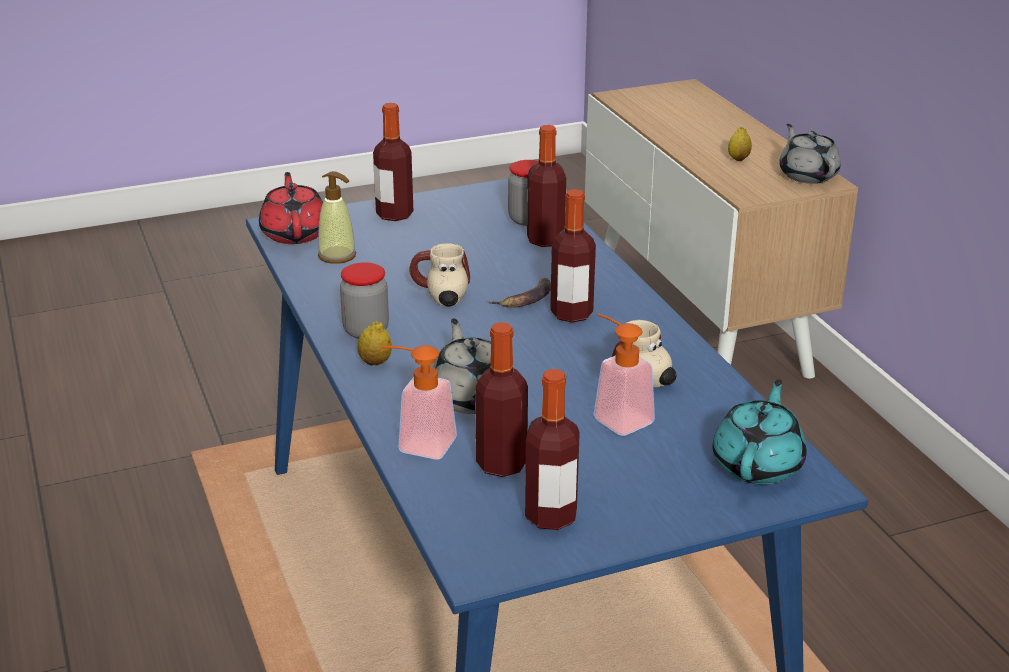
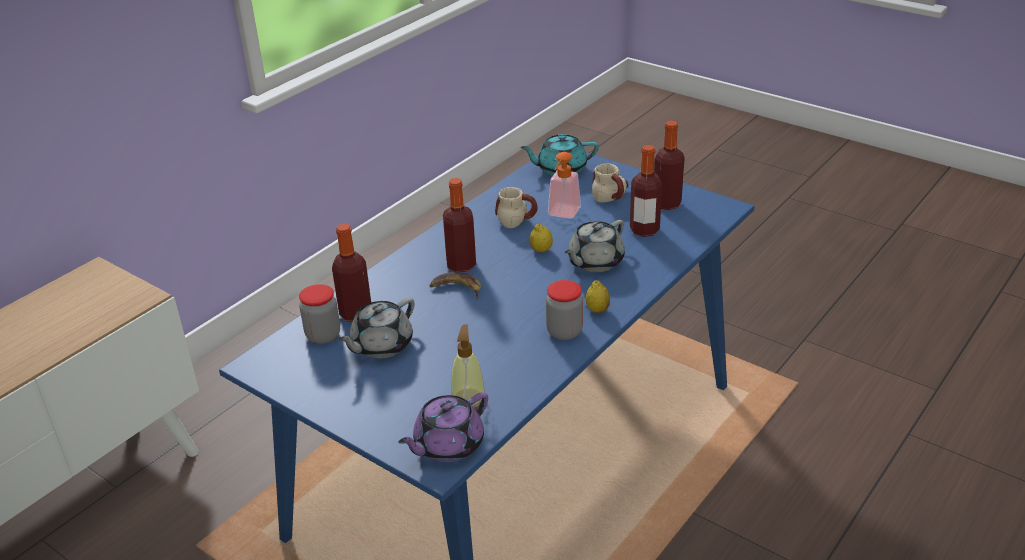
camera: 120 degrees left, 5 degrees up
red teapot [259,172,323,244] -> purple teapot [398,392,488,462]
bottle [373,103,413,221] -> none
soap dispenser [381,345,457,460] -> none
mug [409,243,470,307] -> mug moved to [592,163,629,202]
lemon [728,127,752,161] -> lemon moved to [530,224,553,252]
grey teapot [779,124,841,184] -> grey teapot moved to [338,298,415,358]

